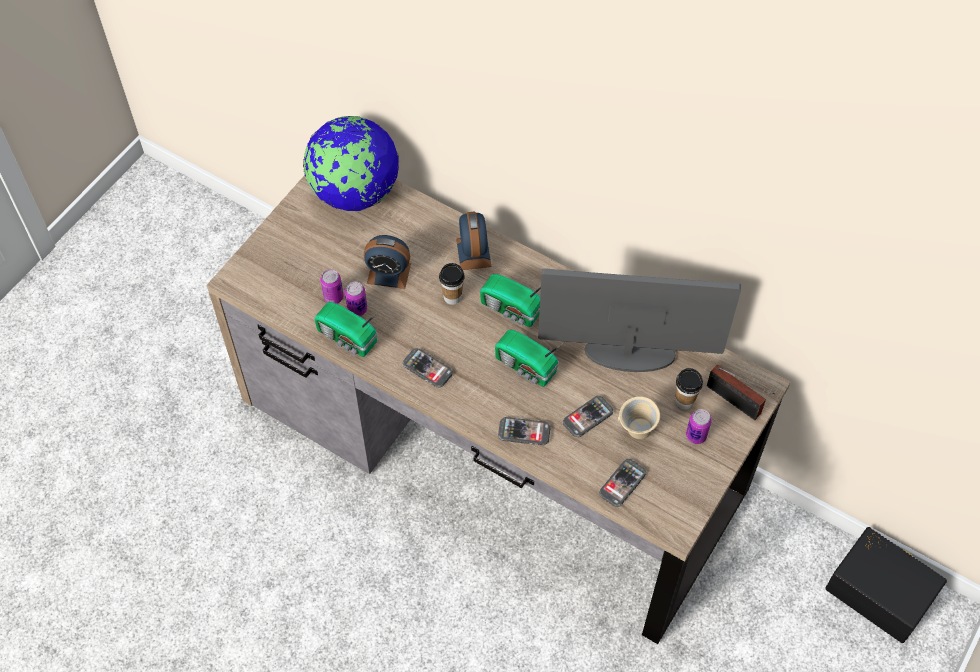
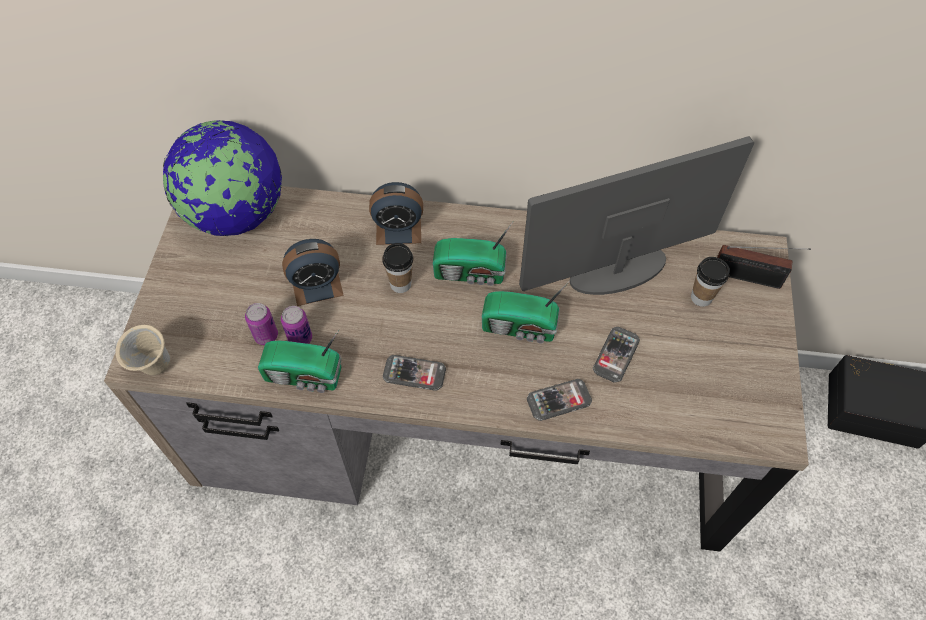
camera: 25 degrees left, 0 degrees up
alarm clock [456,212,492,270] -> alarm clock turned 60 degrees counterclockwise [369,182,423,245]
phone [599,459,646,507] -> none
beige mug [618,396,660,439] -> beige mug moved to [116,325,170,375]
can [686,409,712,444] -> none

